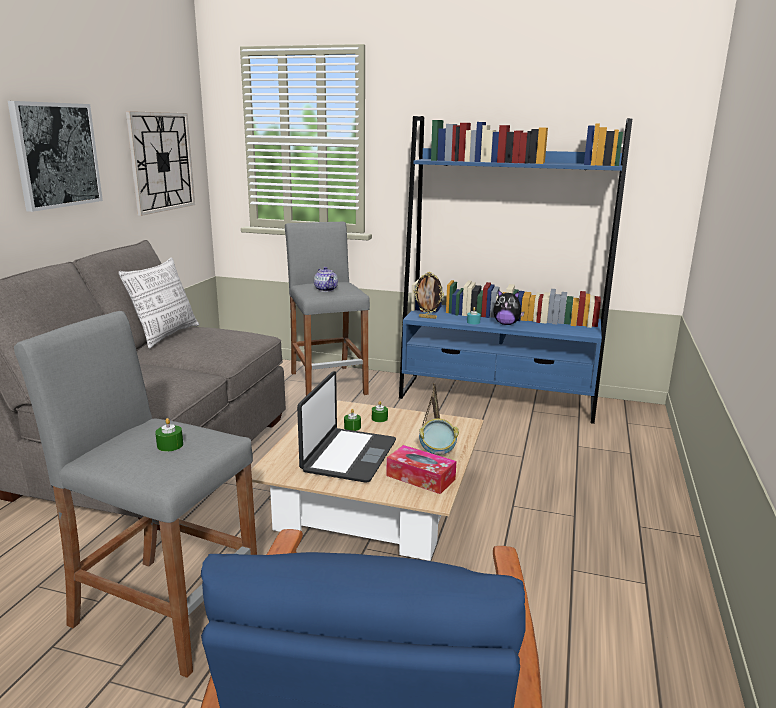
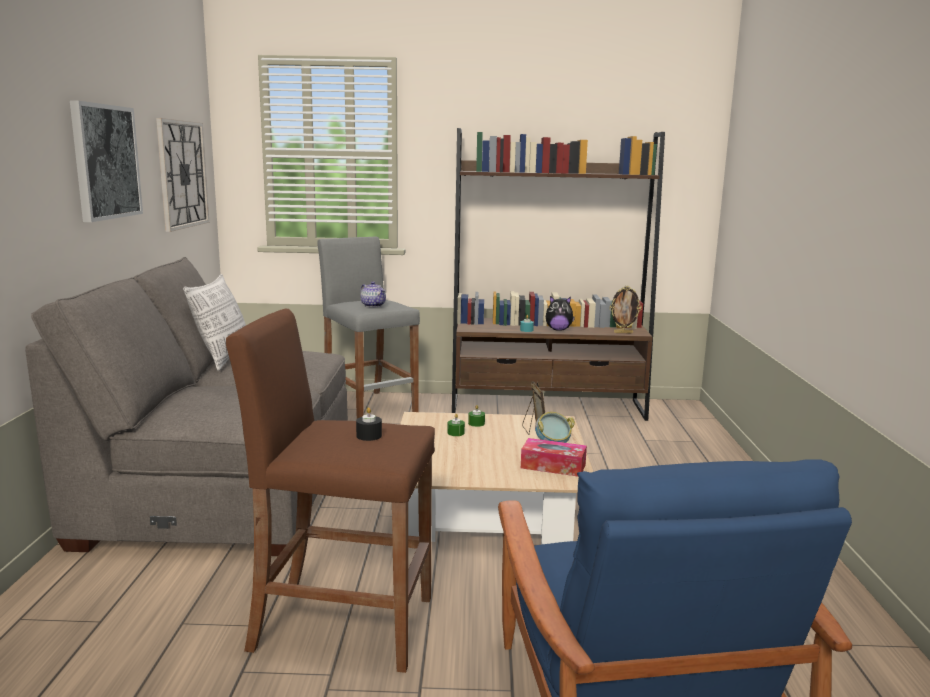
camera: 15 degrees left, 5 degrees down
grey stool [14,311,257,678] -> brown stool [226,308,435,673]
green candle [155,418,183,452] -> black candle [356,407,382,441]
laptop [297,371,396,483] -> none
blue bookcase [399,116,632,424] -> brown bookcase [452,128,665,421]
picture frame [414,272,444,319] -> picture frame moved to [610,286,642,333]

